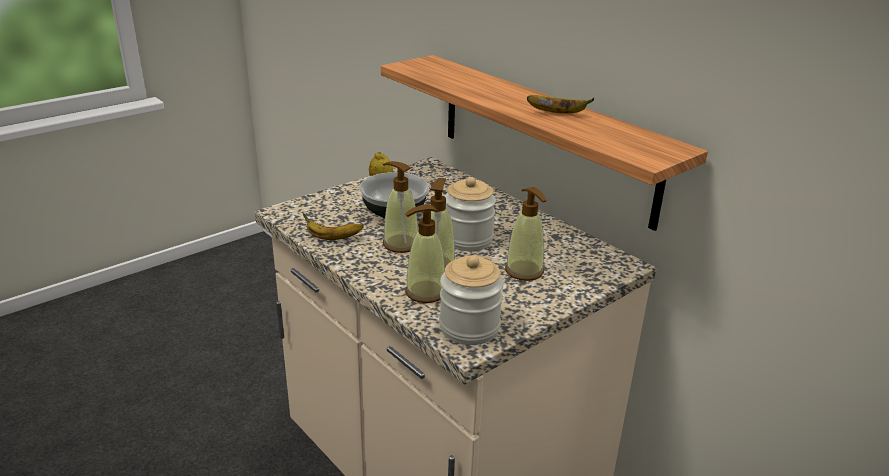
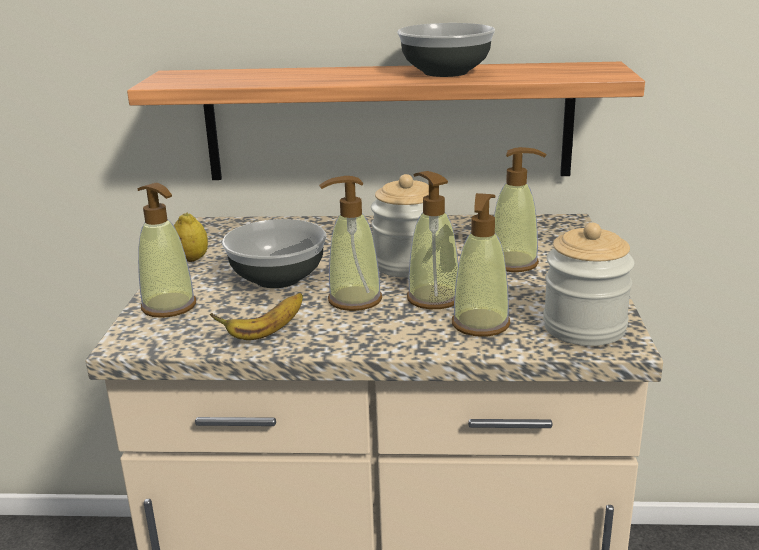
camera: 45 degrees left, 5 degrees down
banana [527,95,594,114] -> bowl [397,23,495,77]
none -> soap dispenser [137,183,196,318]

